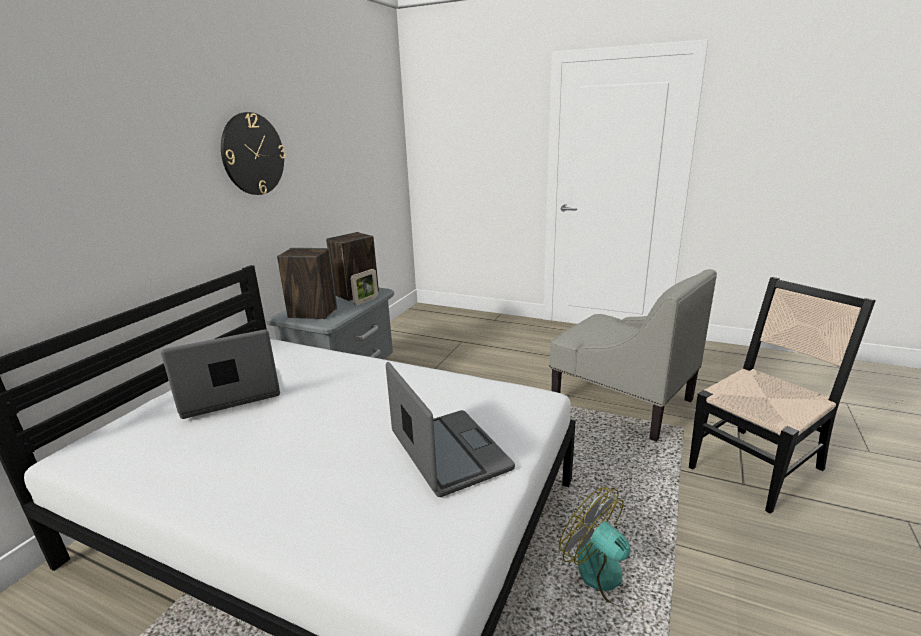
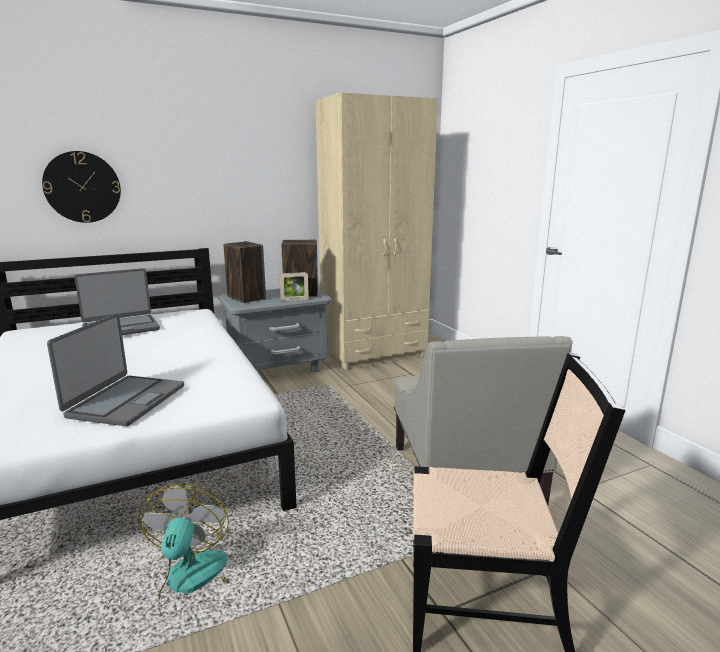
camera: 40 degrees right, 5 degrees down
laptop [161,330,280,419] -> laptop turned 135 degrees clockwise [74,268,160,335]
wall clock [221,112,286,195] -> wall clock moved to [42,151,121,223]
none -> beige wardrobe [315,92,438,370]

